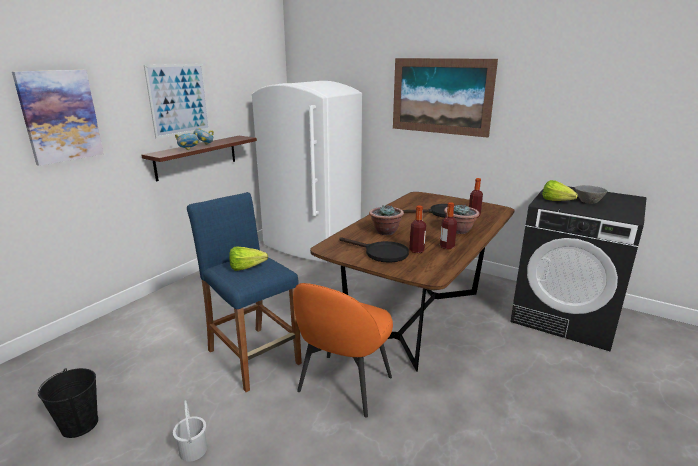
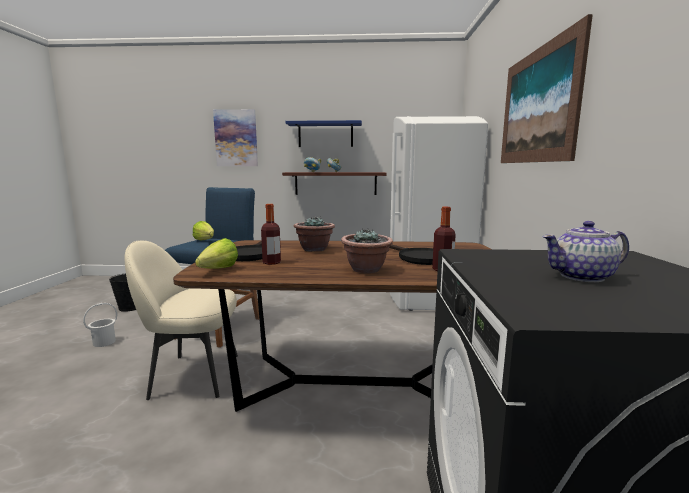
camera: 60 degrees right, 10 degrees down
picture [144,64,210,138] -> blue shelf [286,120,362,147]
orange chair [293,283,393,417] -> beige chair [125,240,238,400]
bottle [440,202,457,249] -> none
lettuce [542,180,578,201] -> lettuce moved to [195,238,238,269]
grey bowl [575,185,607,204] -> teapot [542,221,629,282]

